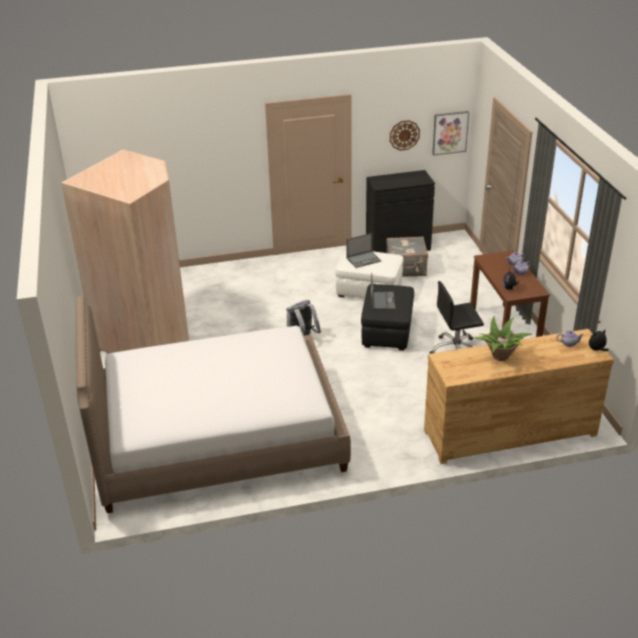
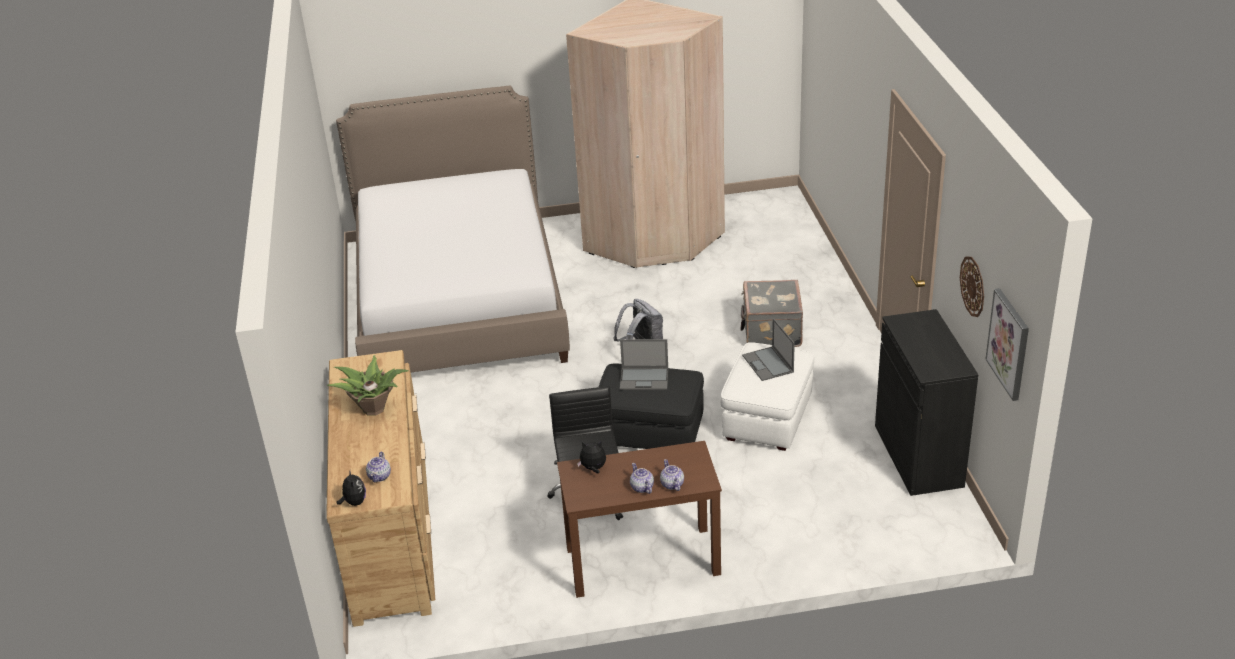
camera: 95 degrees right, 0 degrees up
grey suitcase [386,236,428,277] -> grey suitcase moved to [741,280,803,347]

